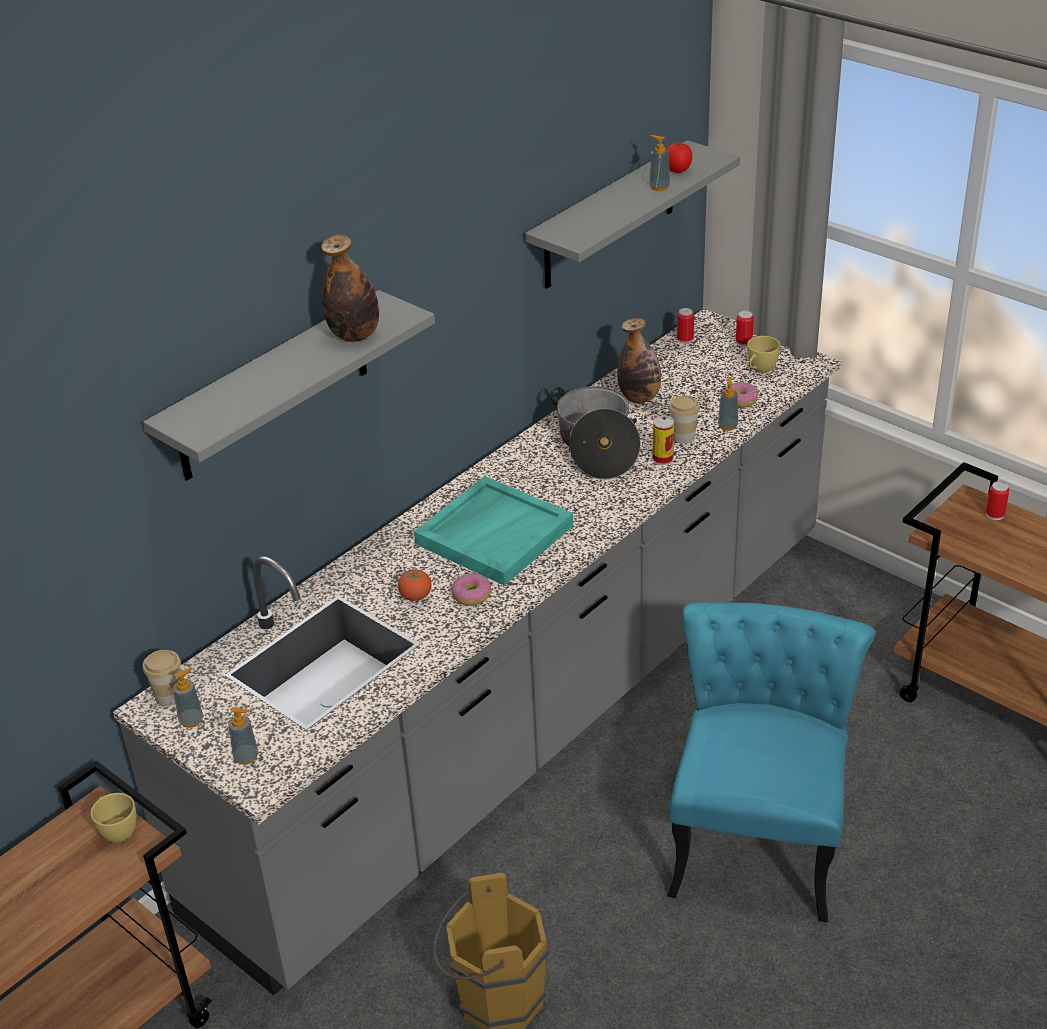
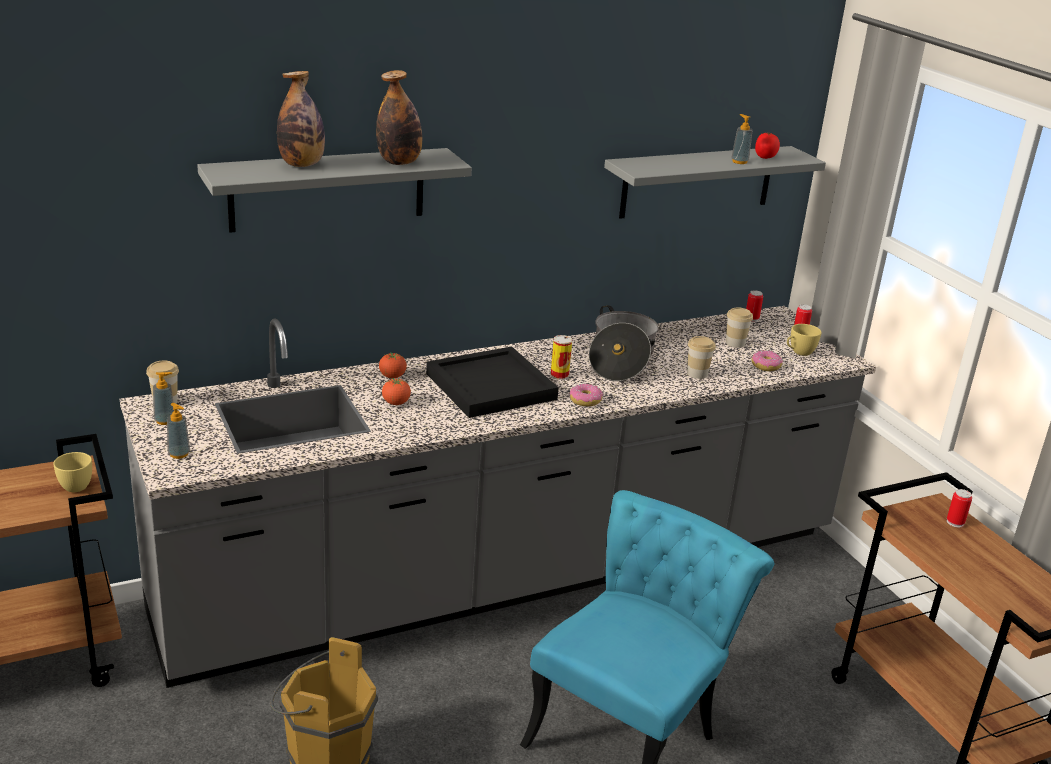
camera: 20 degrees right, 10 degrees down
turquoise tray [414,476,573,586] -> black tray [426,346,559,418]
donut [452,573,492,606] -> donut moved to [570,384,603,406]
bottle [617,318,661,403] -> bottle moved to [277,71,325,167]
can [653,416,674,465] -> can moved to [551,335,572,380]
soap dispenser [718,377,738,431] -> none
none -> tomato [379,352,407,378]
none -> cup [726,307,753,348]

